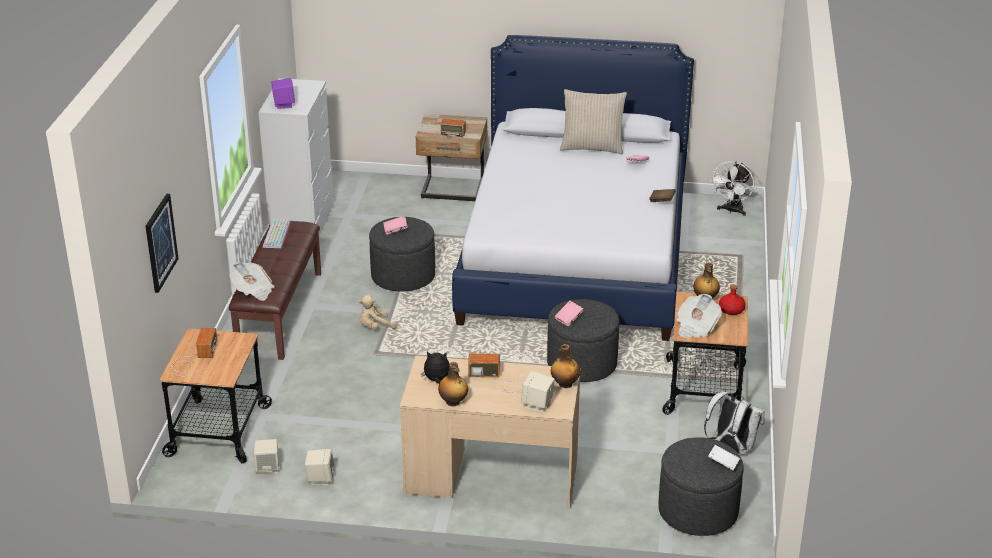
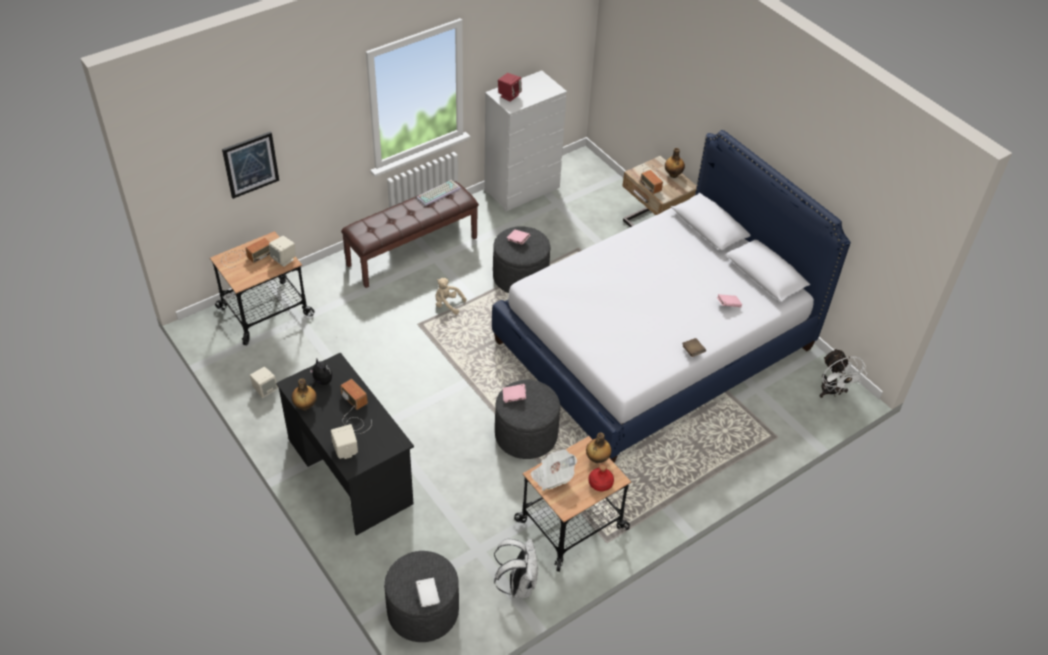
camera: 45 degrees right, 15 degrees up
newspaper [229,262,275,301] -> none
beige speaker [254,439,279,475] -> beige speaker moved to [269,236,296,267]
purple speaker [271,78,295,109] -> red speaker [498,73,522,102]
beige desk [400,356,581,508] -> black desk [276,353,414,536]
bottle [551,344,580,388] -> bottle moved to [665,148,685,178]
beige pillow [560,89,627,154] -> none
white fan [710,161,754,216] -> white fan turned 90 degrees counterclockwise [820,348,867,398]

